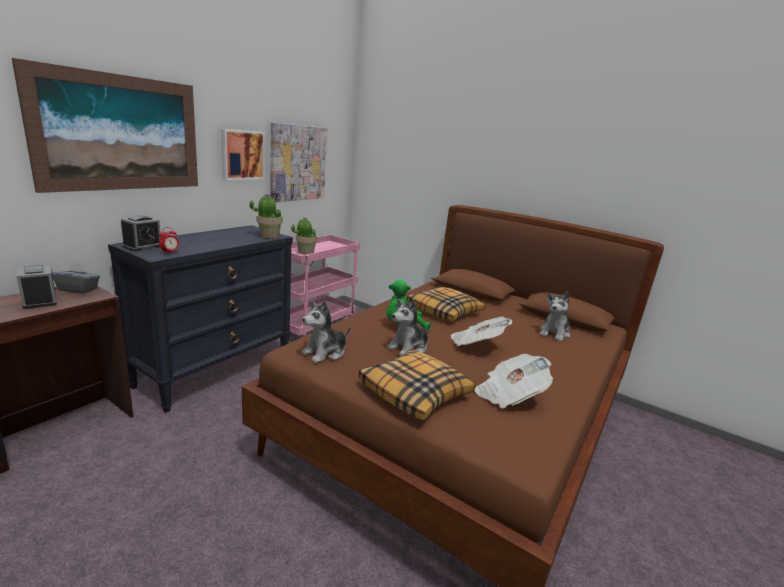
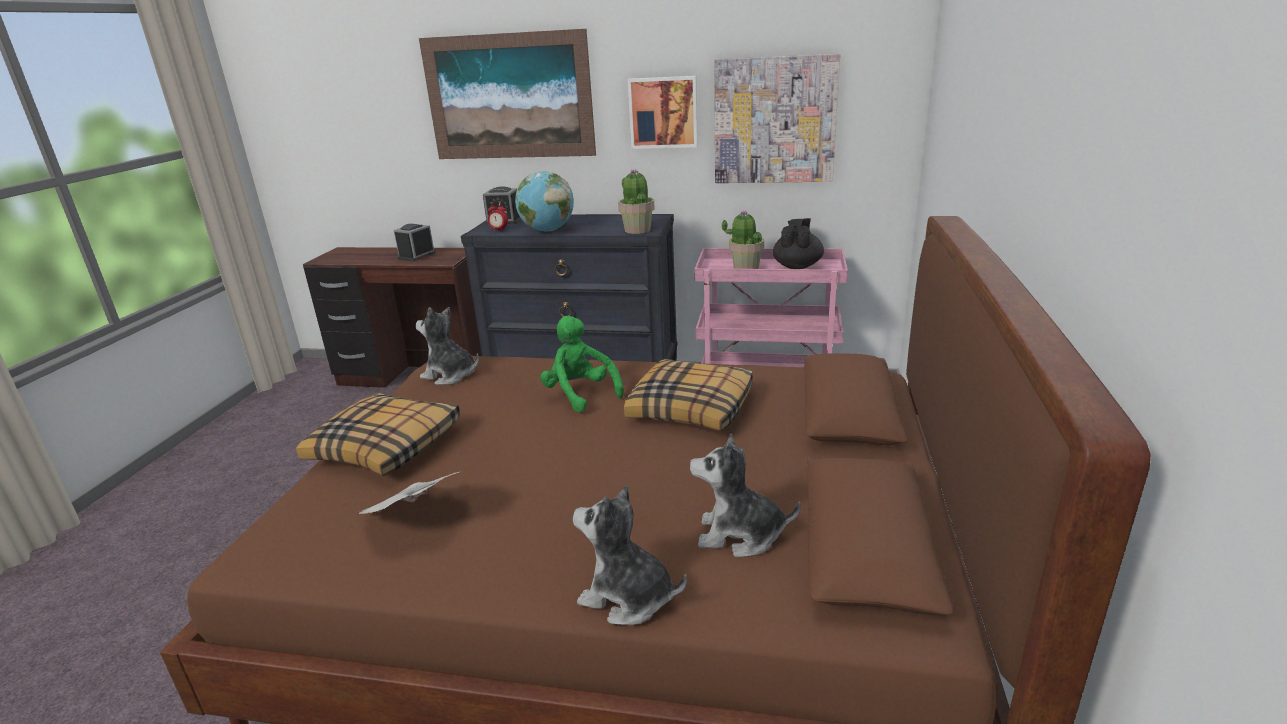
camera: 70 degrees right, 5 degrees up
grey tissue box [52,262,100,293] -> none
plush toy [387,299,431,355] -> plush toy moved to [573,485,687,625]
newspaper [451,316,512,346] -> none
none -> globe [515,171,574,231]
none -> black teapot [773,218,824,269]

